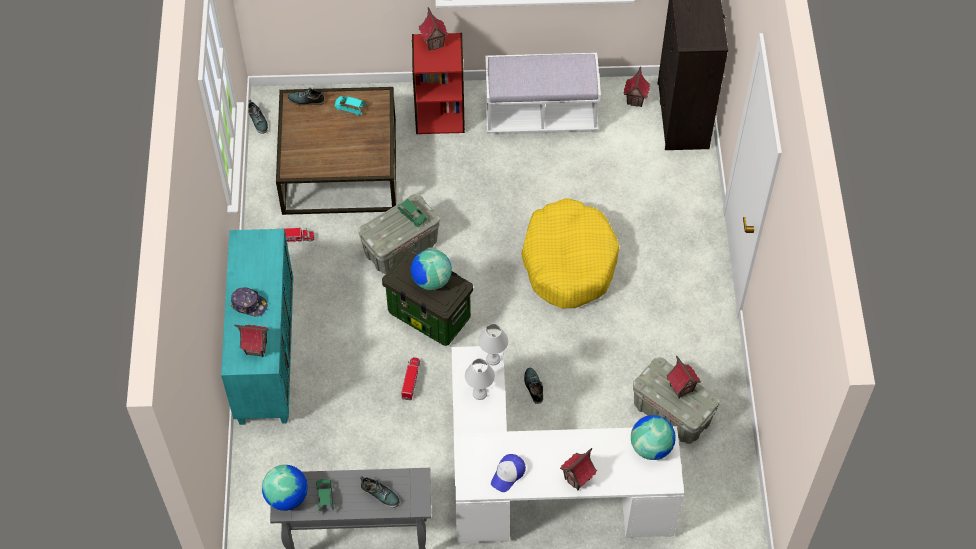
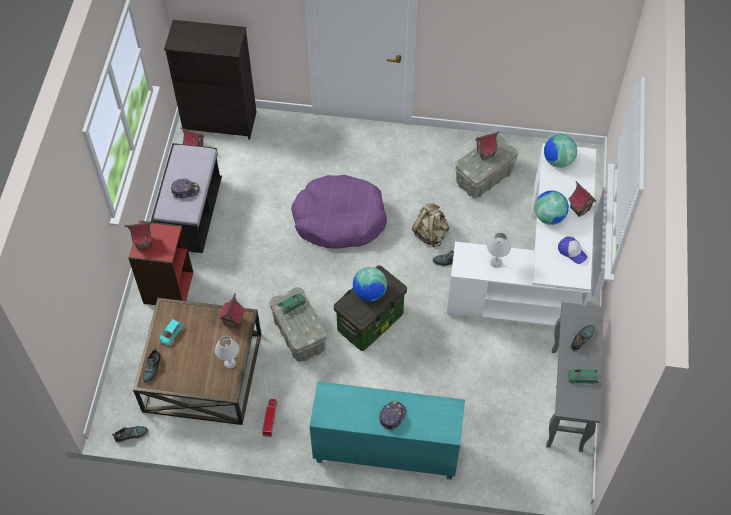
camera: 80 degrees left, 0 degrees up
toy house [234,325,269,357] -> toy house moved to [219,293,245,329]
globe [262,465,308,511] -> globe moved to [534,191,569,225]
toy truck [401,357,420,401] -> none
white table lamp [479,324,508,366] -> white table lamp moved to [215,336,239,369]
white bench [485,53,601,135] -> black bench [151,143,222,253]
yellow dog bed [521,198,619,308] -> purple dog bed [291,175,387,249]
none -> cap [171,179,200,198]
none -> beige backpack [412,203,449,247]

